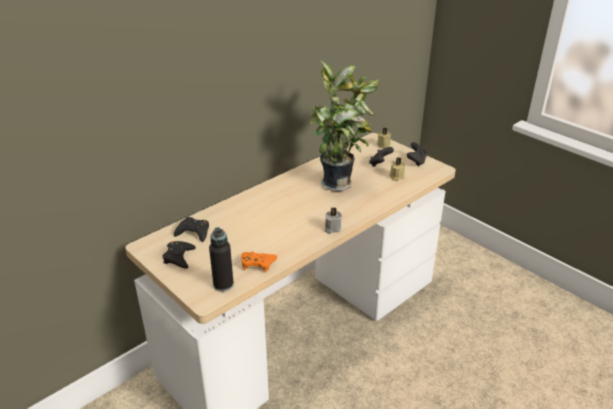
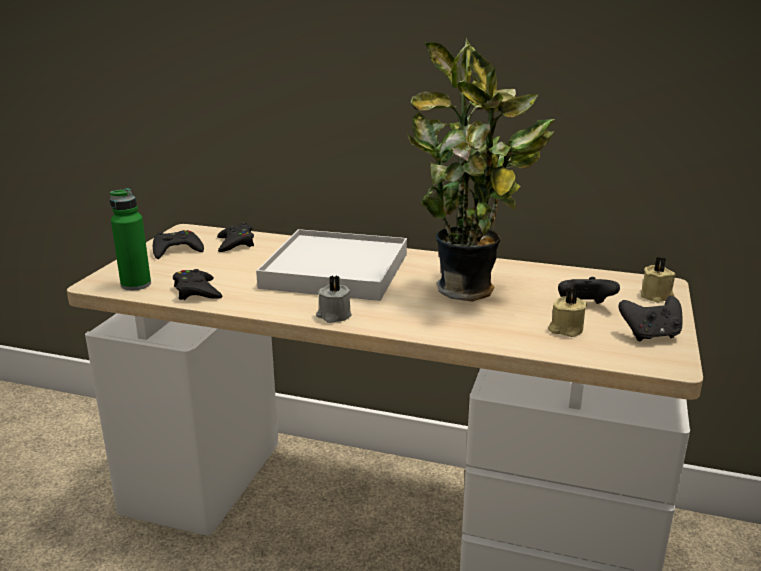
camera: 60 degrees right, 10 degrees down
black bottle [209,227,234,291] -> green bottle [110,188,151,291]
orange game controller [241,251,277,272] -> black game controller [173,269,222,300]
none -> white tray [256,229,407,301]

